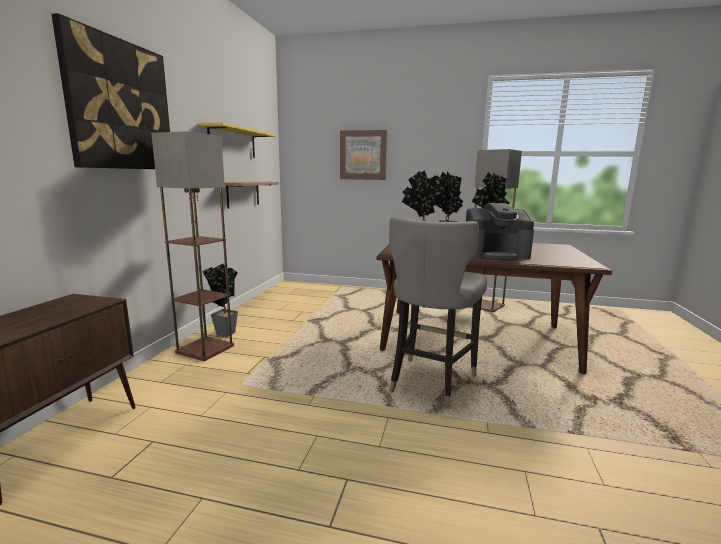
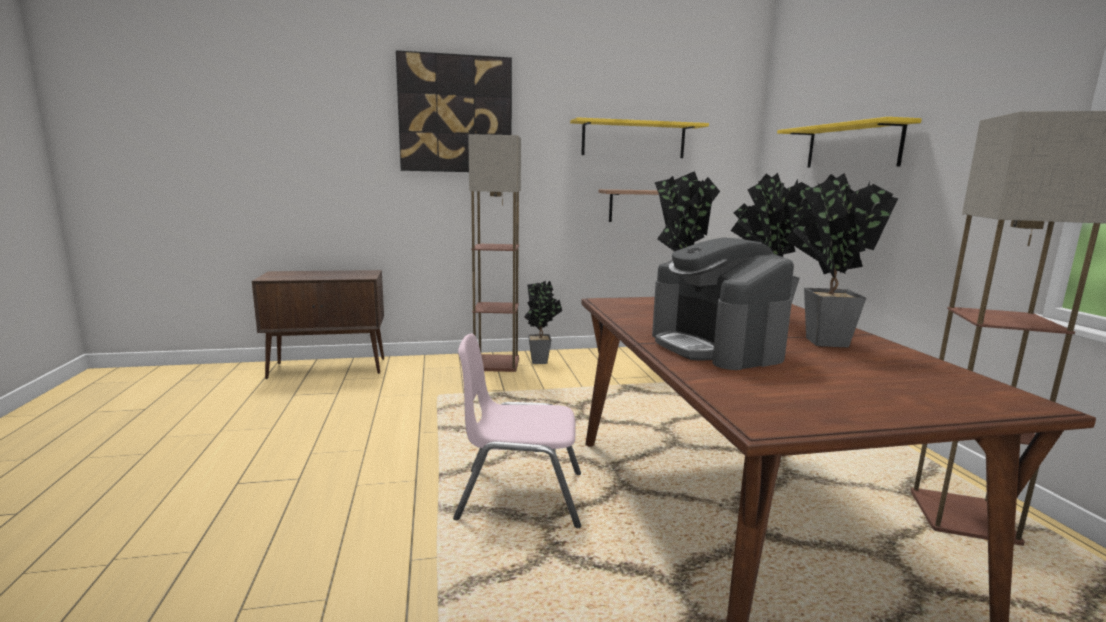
camera: 65 degrees right, 0 degrees up
picture [340,130,387,180] -> yellow shelf [777,117,922,168]
grey stool [389,216,488,409] -> pink chair [453,333,581,528]

